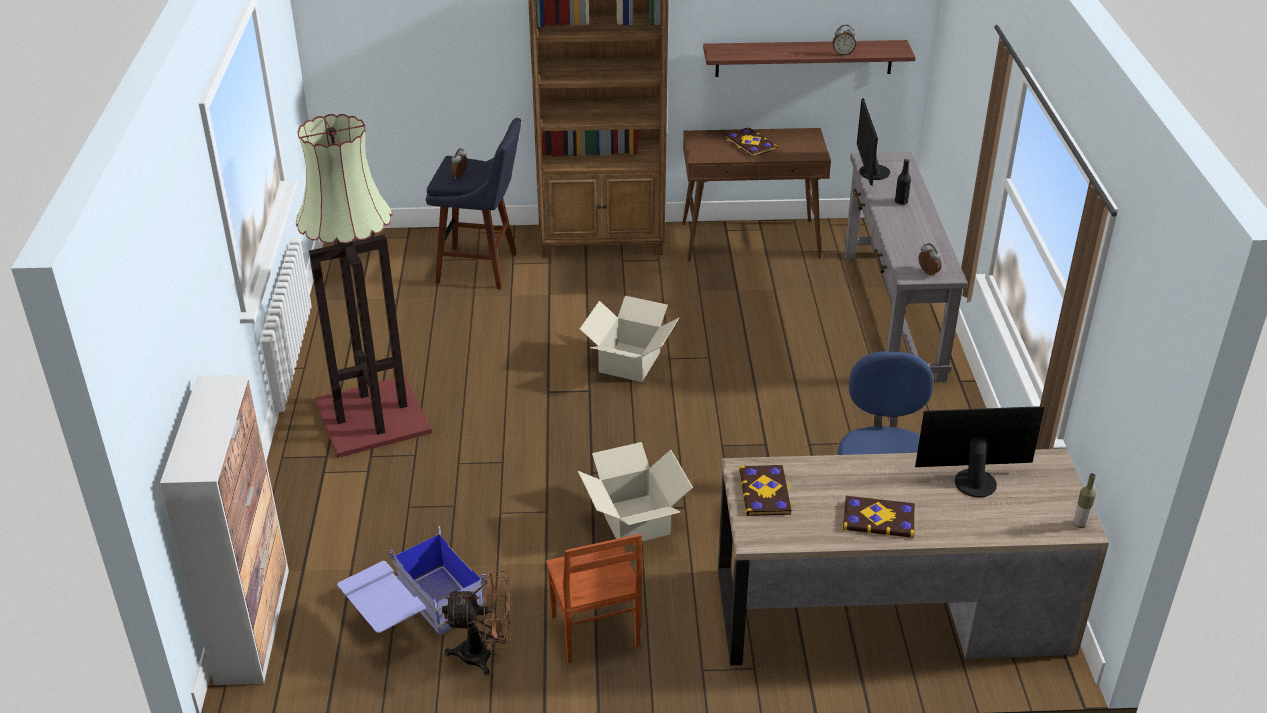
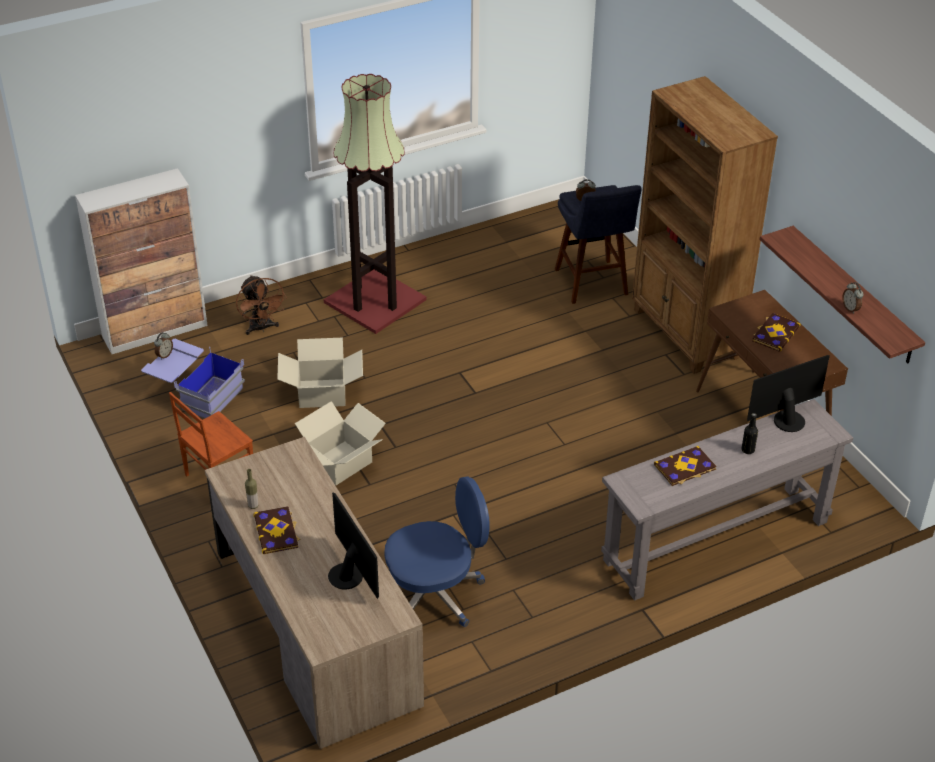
camera: 65 degrees right, 5 degrees up
brown fan [442,571,511,675] -> brown fan moved to [236,275,287,335]
cardboard box [580,296,679,382] -> cardboard box moved to [277,337,363,408]
book [739,465,795,516] -> book moved to [654,446,717,486]
alarm clock [918,243,942,276] -> alarm clock moved to [154,332,173,360]
bottle [1074,473,1096,528] -> bottle moved to [245,469,258,509]

